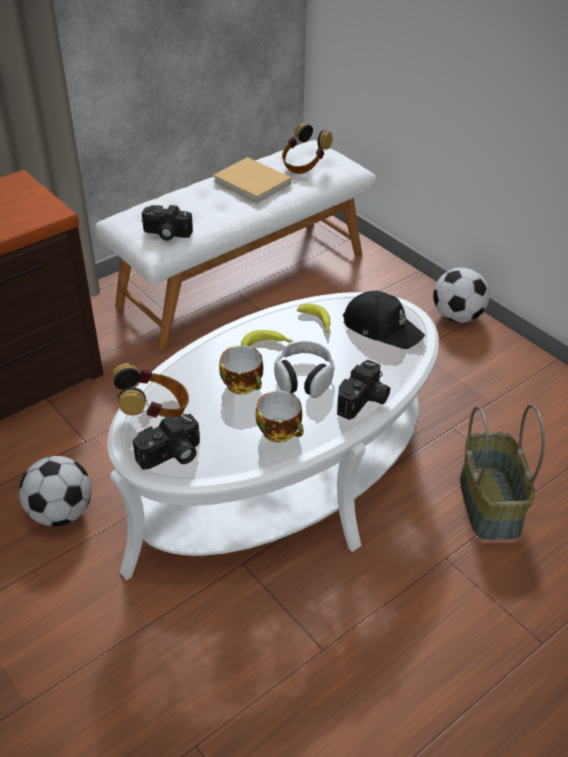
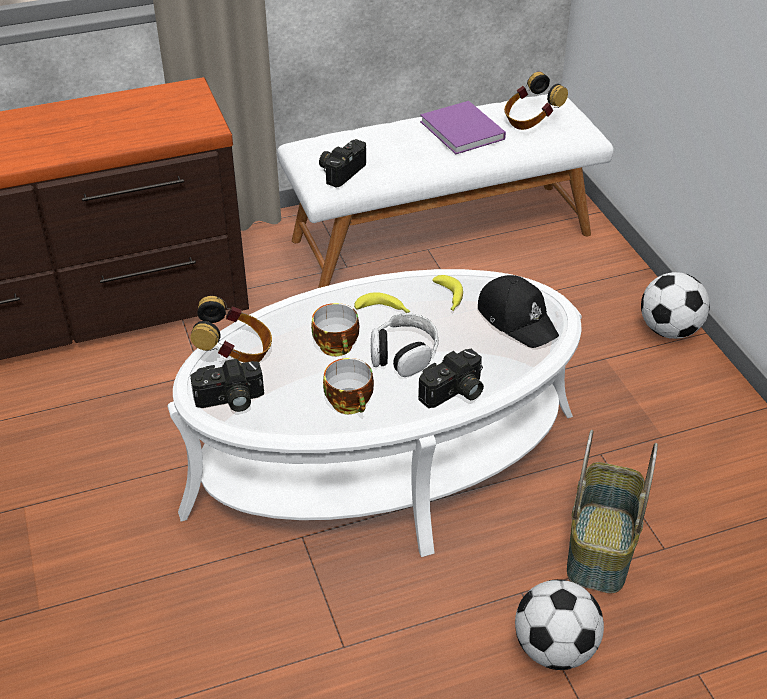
camera: 20 degrees right, 0 degrees up
football [19,456,91,527] -> football moved to [515,579,604,670]
camera [142,205,193,241] -> camera turned 90 degrees clockwise [319,139,366,188]
beige book [213,157,292,203] -> purple book [420,101,506,154]

